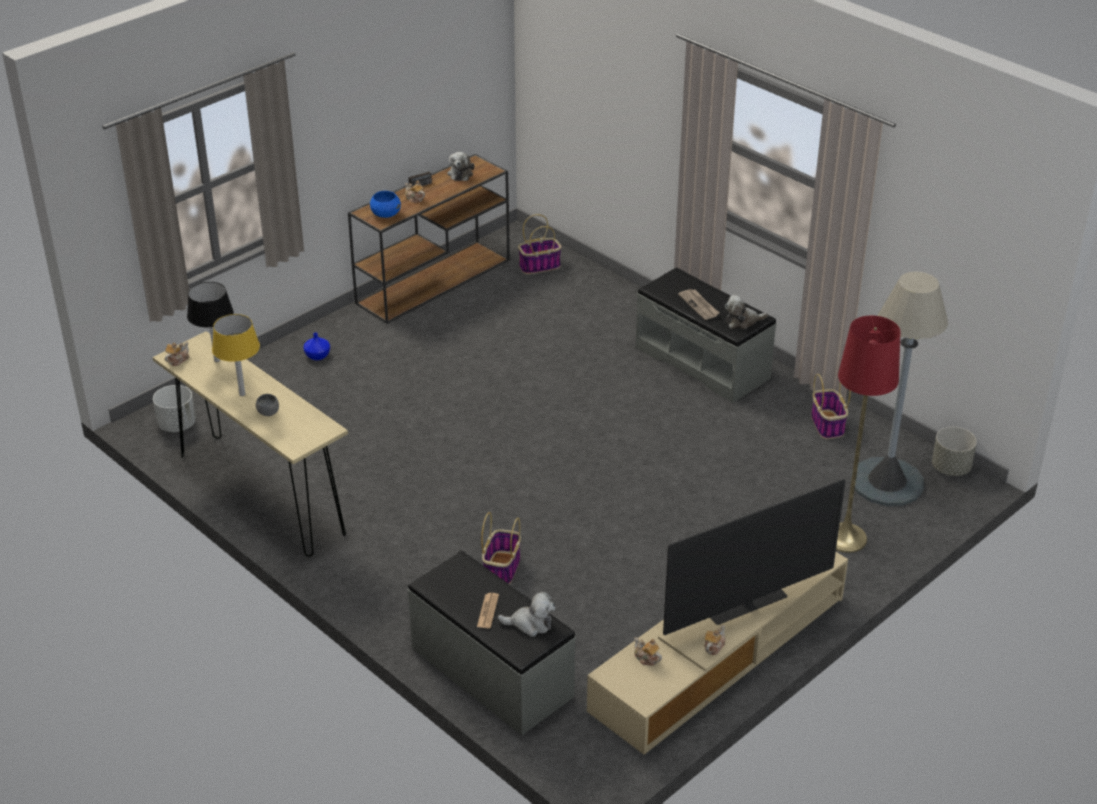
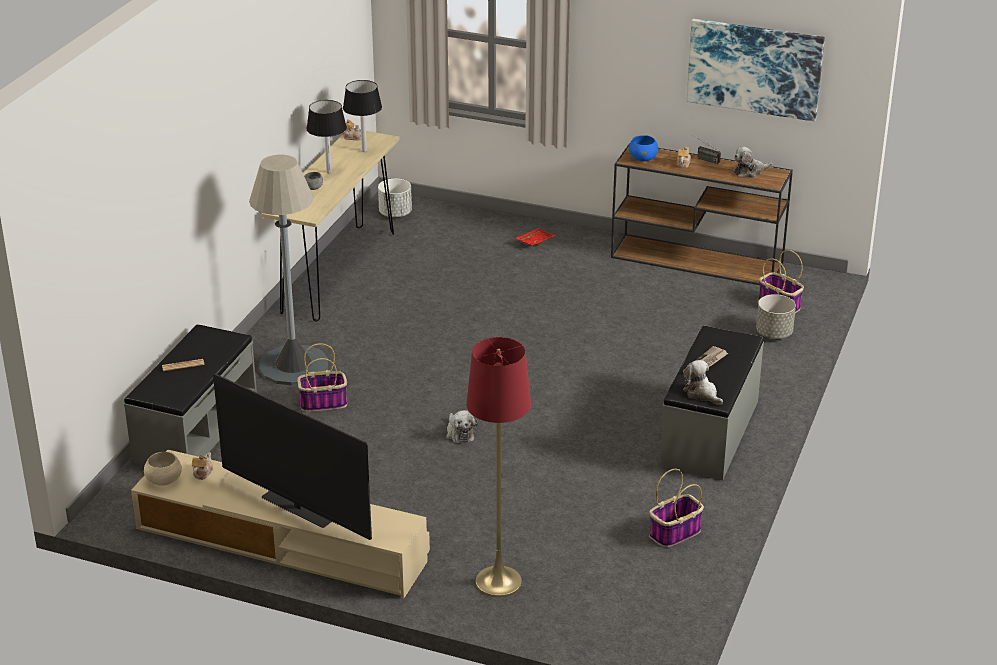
camera: 65 degrees right, 5 degrees down
yellow table lamp [212,314,260,396] -> black table lamp [306,100,347,173]
blue vase [304,332,330,360] -> red tray [515,228,556,246]
plush toy [498,592,555,637] -> plush toy moved to [446,410,478,444]
teapot [704,625,726,655] -> none
grey floor lamp [851,271,948,506] -> grey floor lamp moved to [249,155,328,385]
grey planter [932,427,977,476] -> grey planter moved to [756,294,796,339]
none -> beige bowl [144,452,182,486]
none -> picture [687,19,825,122]

